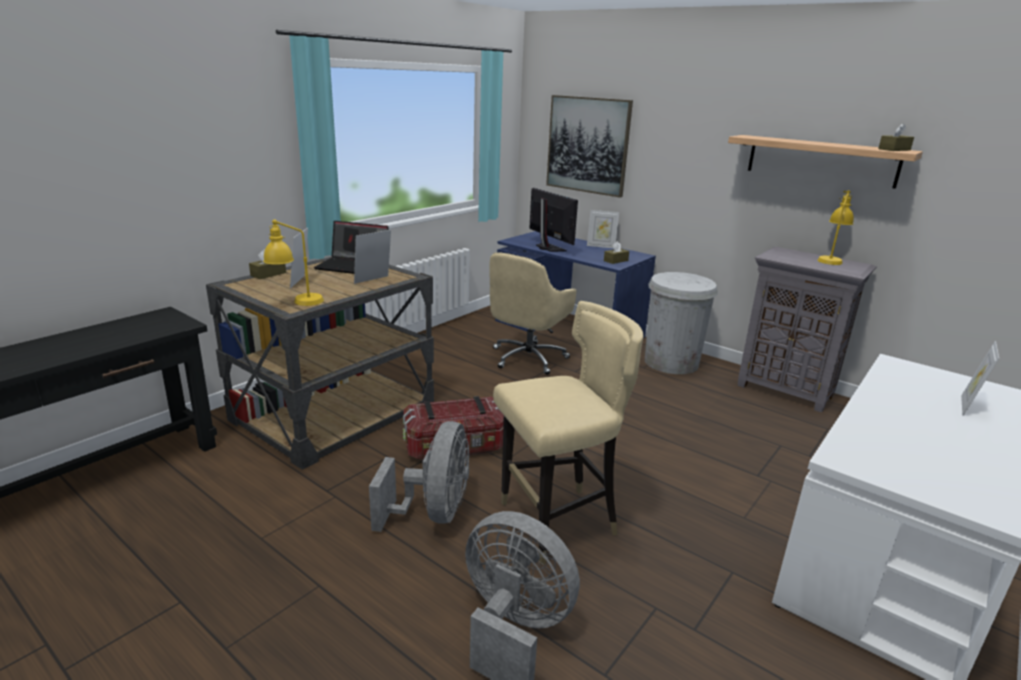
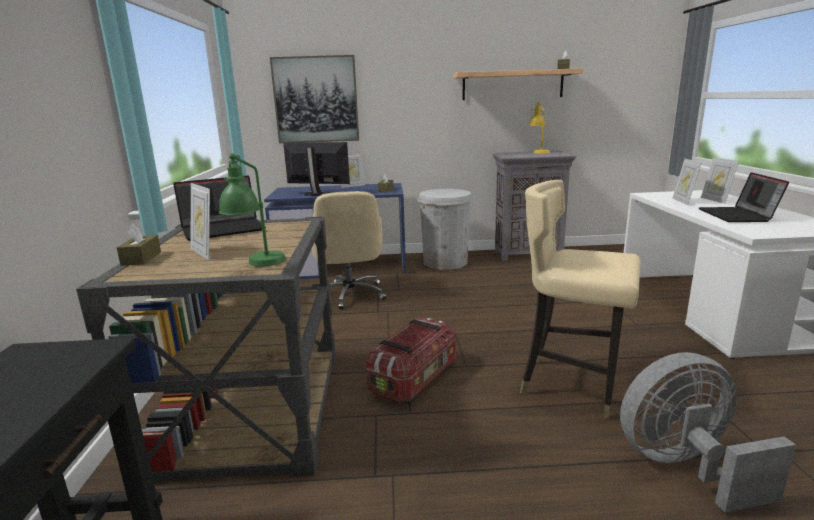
camera: 40 degrees left, 5 degrees down
yellow table lamp [263,220,324,306] -> green table lamp [219,153,286,267]
picture frame [354,230,391,284] -> picture frame moved to [672,159,701,205]
grey fan [369,421,469,532] -> none
beige chair [493,301,644,565] -> beige chair turned 90 degrees counterclockwise [520,180,641,419]
none -> laptop [699,172,789,222]

